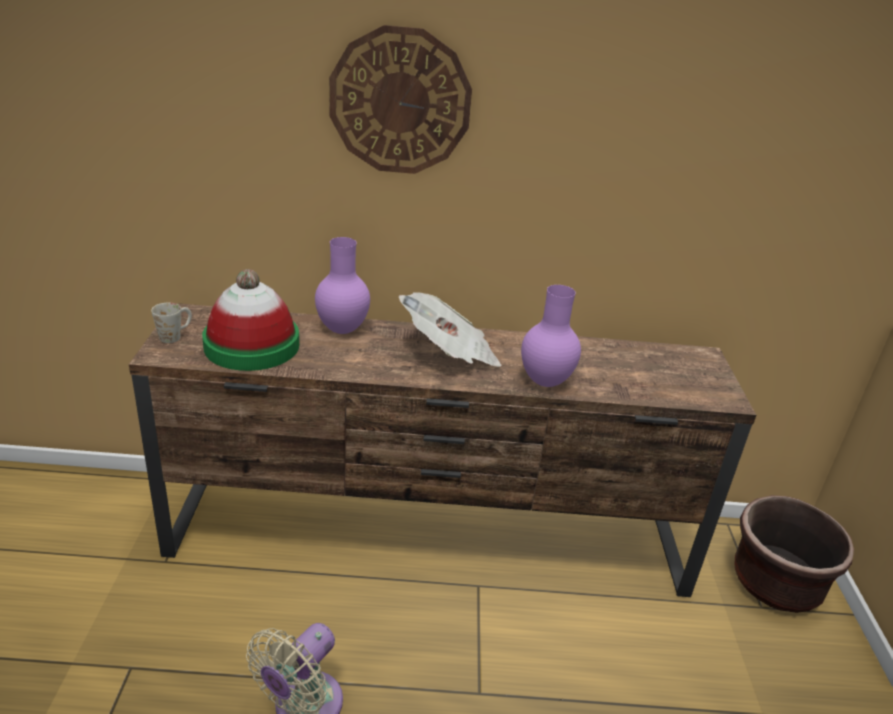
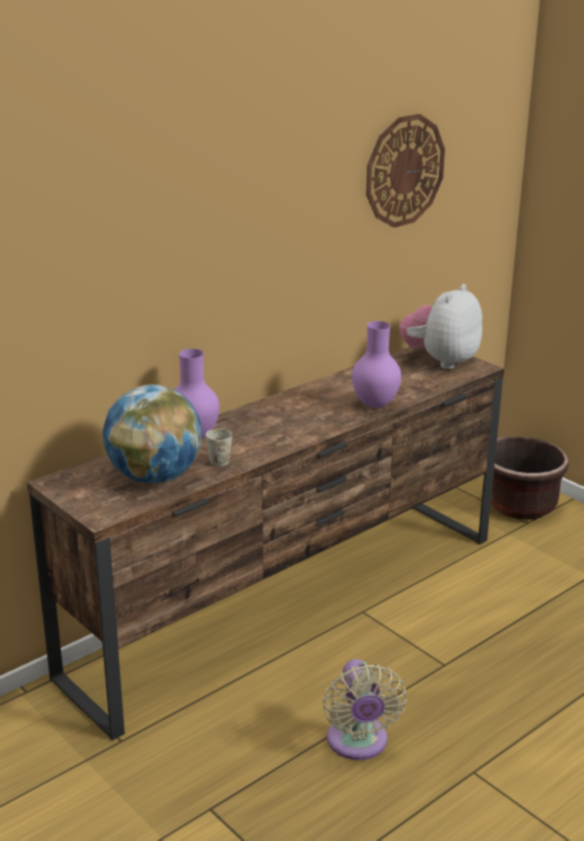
camera: 40 degrees left, 5 degrees down
white mug [151,303,192,343] -> white mug moved to [206,428,232,467]
hat [202,269,299,371] -> globe [103,384,201,483]
wall clock [329,25,472,174] -> wall clock moved to [366,114,445,228]
newspaper [399,292,502,367] -> none
none -> plush toy [400,284,482,369]

